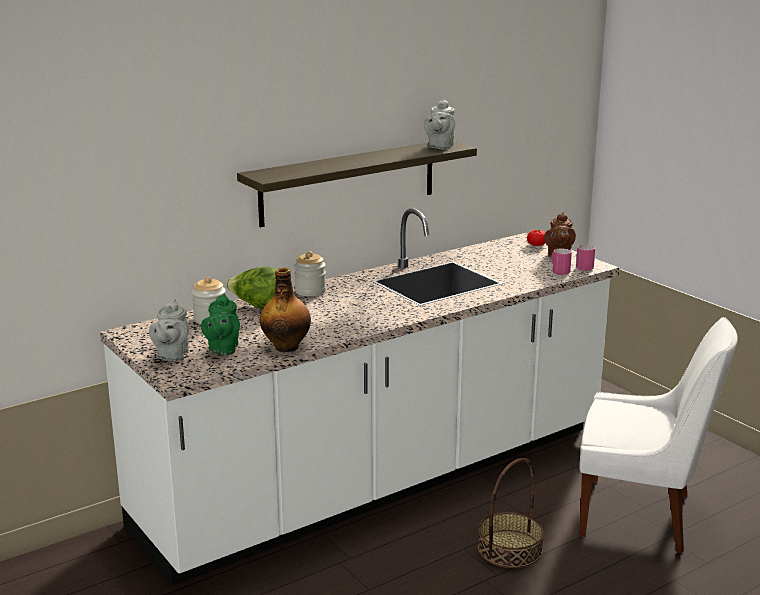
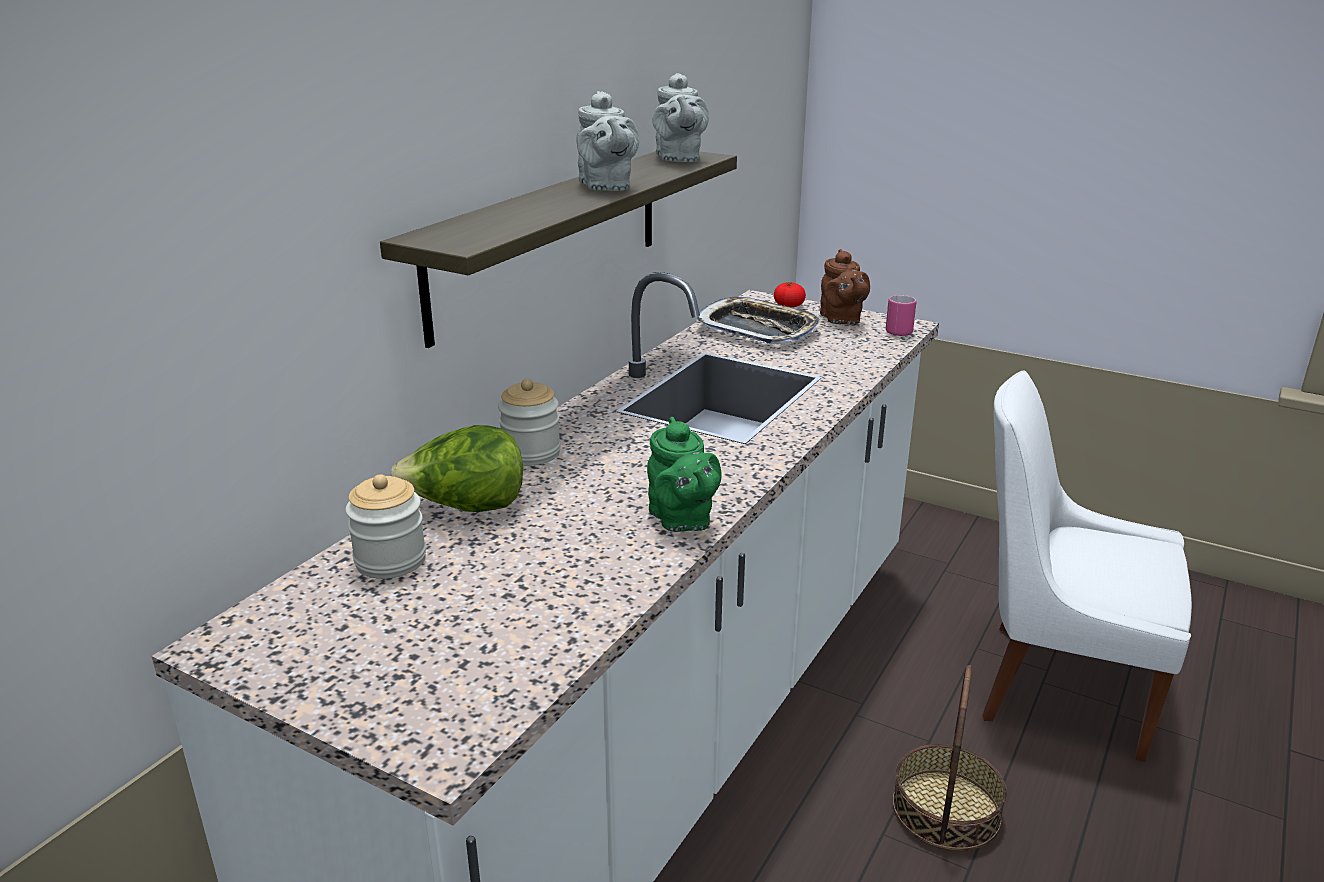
camera: 25 degrees left, 5 degrees up
grey teapot [149,299,189,362] -> grey teapot moved to [577,91,639,191]
green teapot [201,293,240,355] -> green teapot moved to [647,417,722,532]
bottle [260,268,311,352] -> none
pink mug [551,248,572,275] -> none
white chair [579,317,738,554] -> white chair turned 150 degrees counterclockwise [982,370,1192,762]
none -> tray [696,297,820,344]

